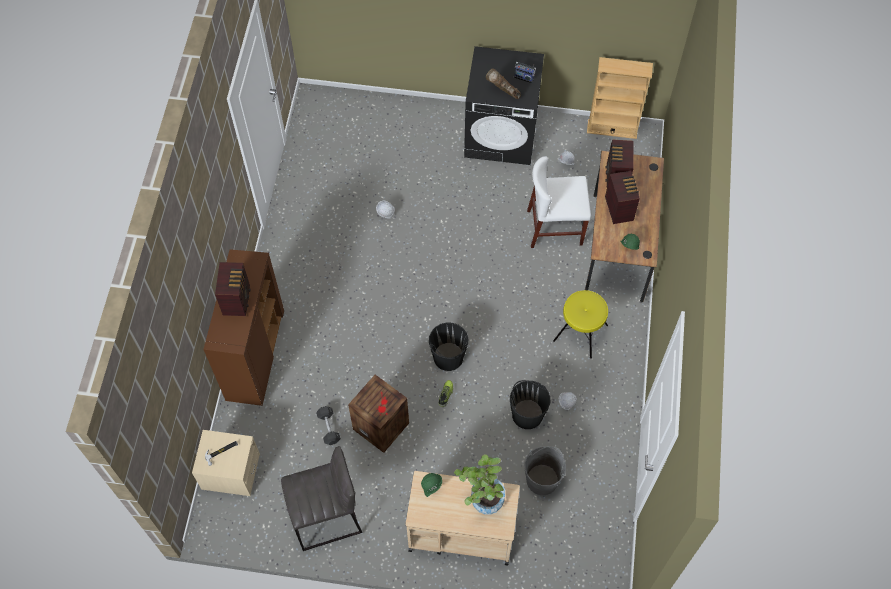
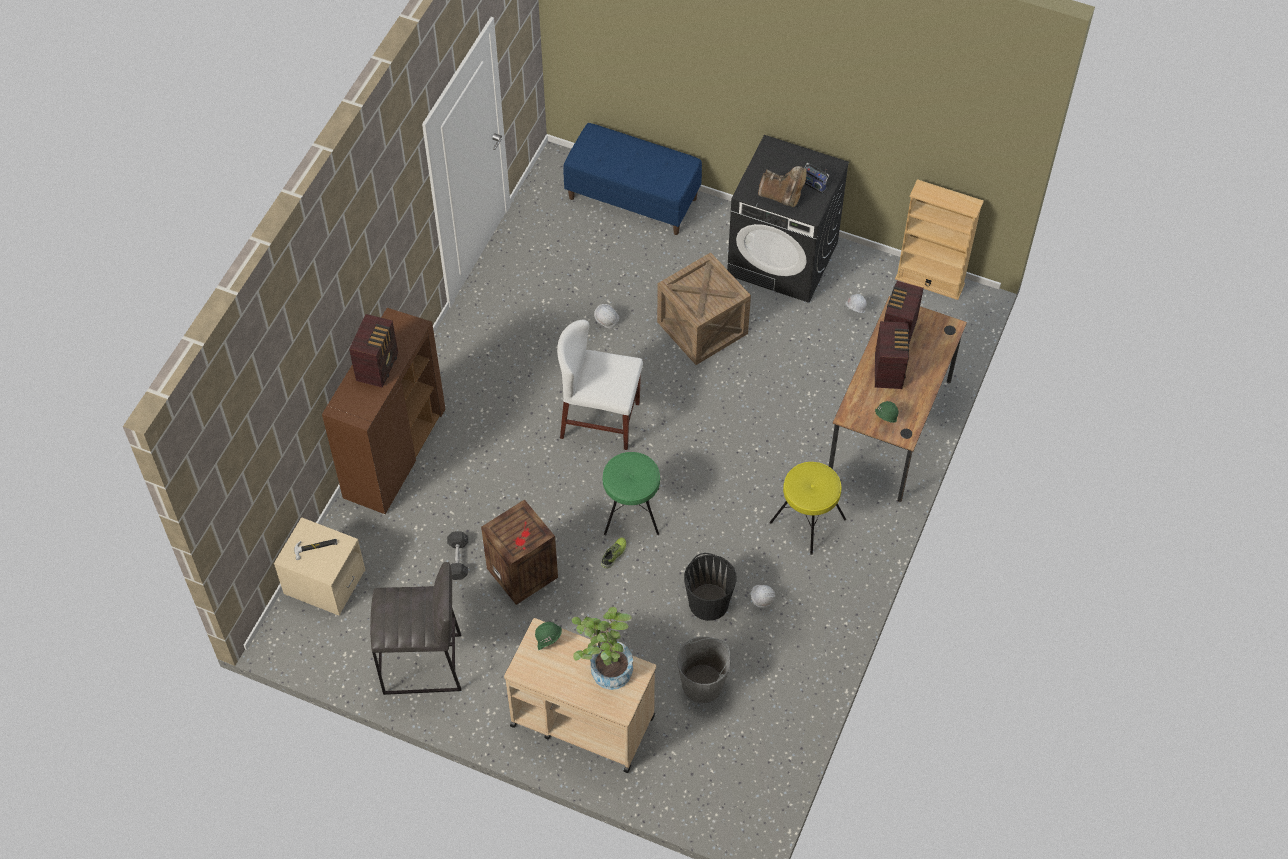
camera: 15 degrees right, 5 degrees down
black bucket [429,322,468,371] -> green stool [602,452,660,535]
brown boot [486,69,521,99] -> brown boot turned 150 degrees clockwise [758,166,807,207]
white chair [527,156,591,248] -> white chair moved to [557,320,643,450]
none -> blue bench [563,123,702,235]
none -> crate [657,252,751,365]

